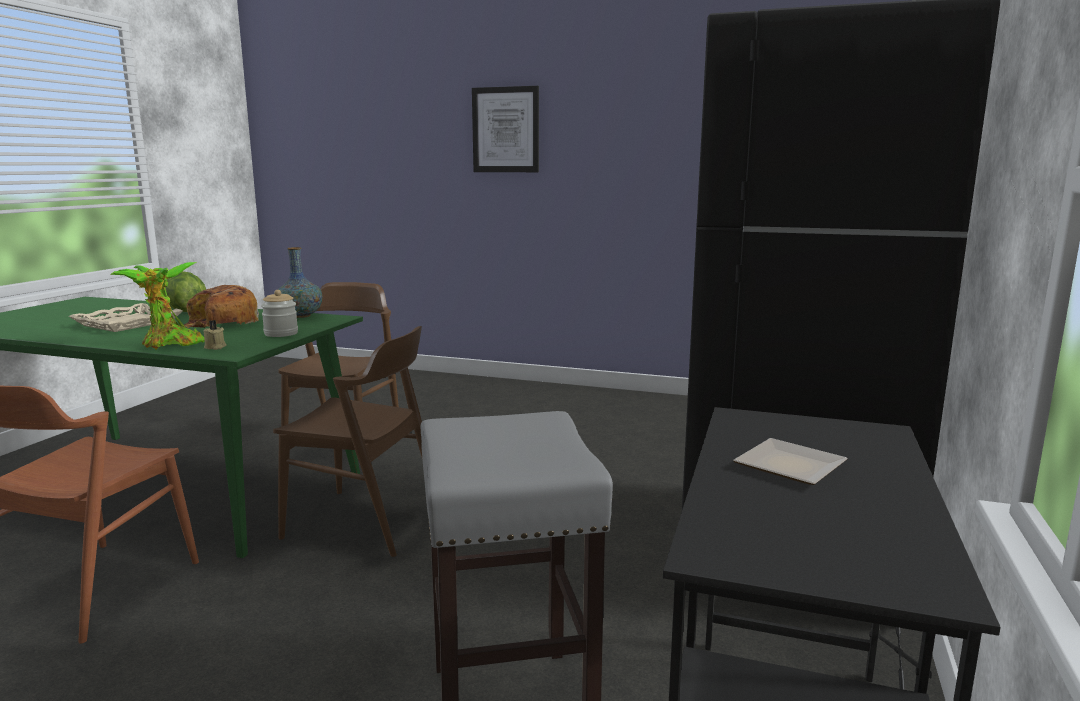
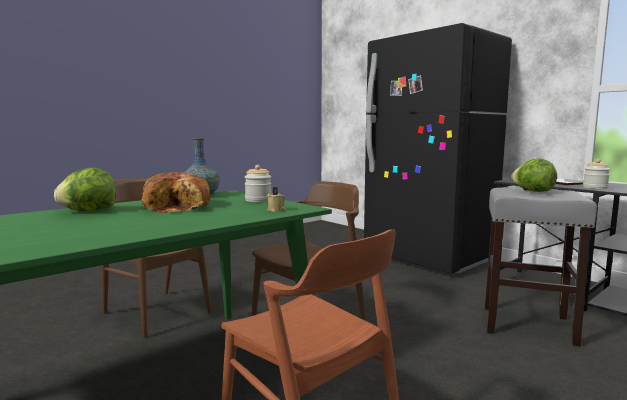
camera: 60 degrees left, 5 degrees down
beige tray [68,303,183,332] -> none
potted plant [110,262,205,350] -> none
picture [472,86,539,172] -> none
none -> lettuce [512,158,557,192]
none -> jar [583,159,610,189]

